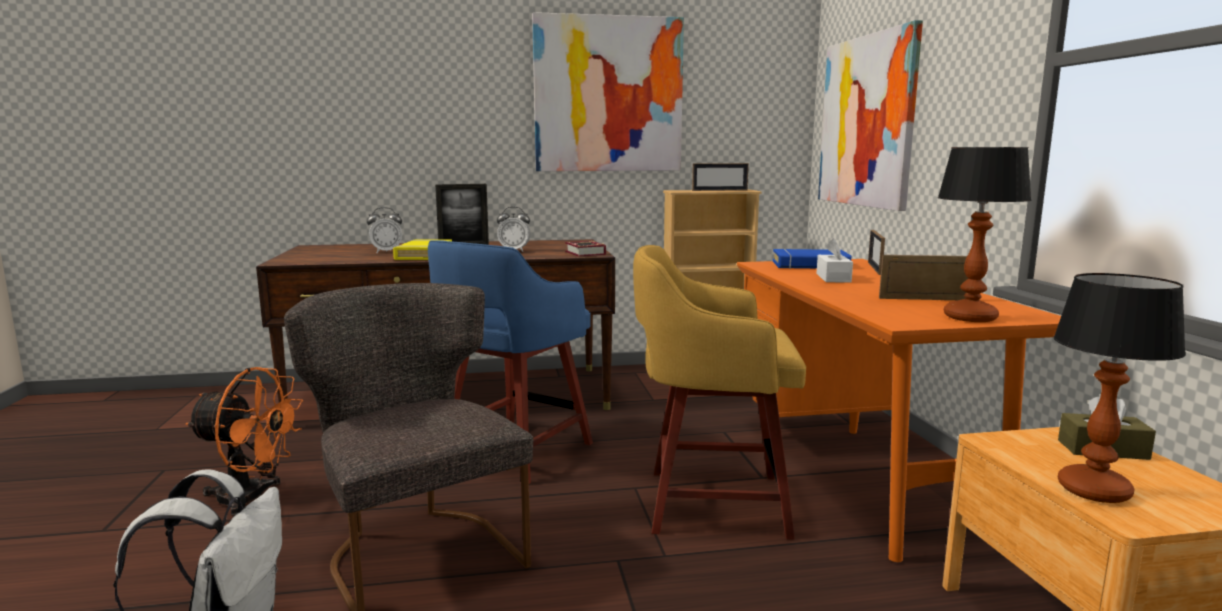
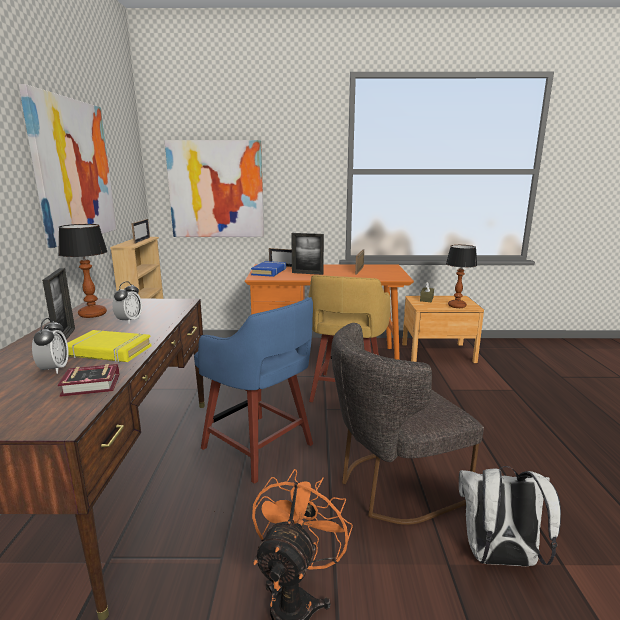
camera: 80 degrees left, 5 degrees up
book [565,241,606,257] -> book moved to [58,364,120,397]
white tissue box [817,238,853,283] -> picture frame [291,233,324,275]
table lamp [938,147,1032,322] -> table lamp moved to [58,224,108,318]

